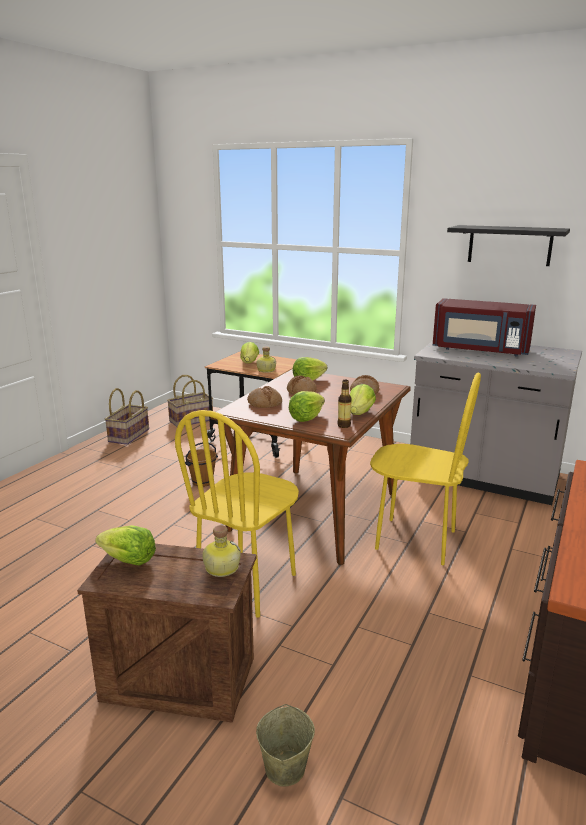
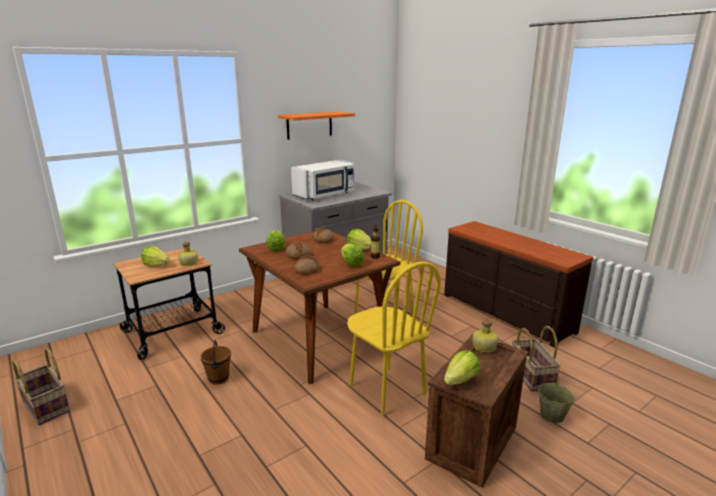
camera: 65 degrees left, 0 degrees up
basket [167,375,213,427] -> basket moved to [512,326,561,392]
red microwave [433,298,536,357] -> white microwave [291,160,354,200]
black shelf [447,225,570,266] -> orange shelf [278,111,355,140]

